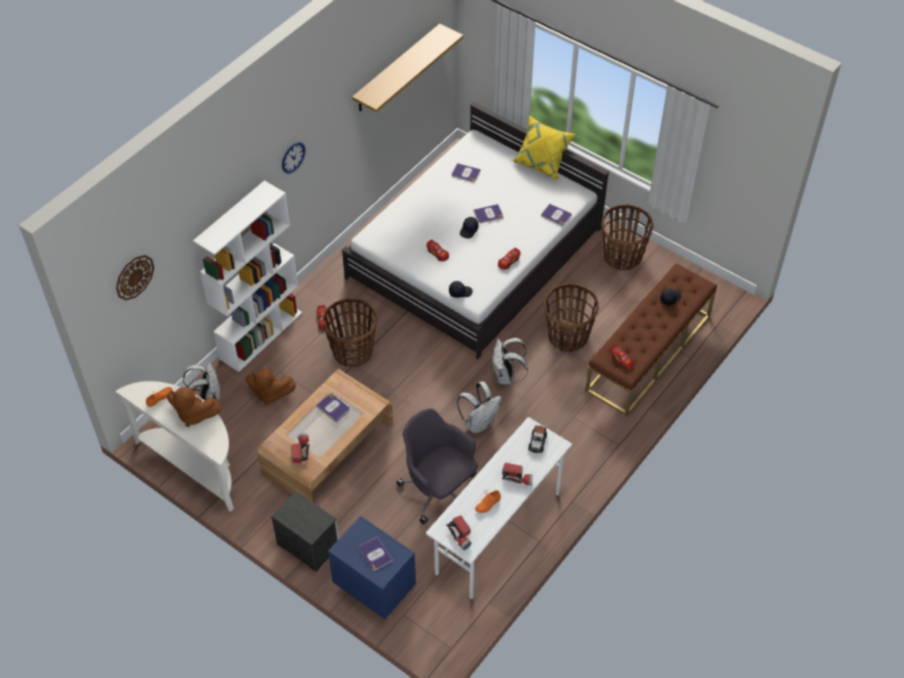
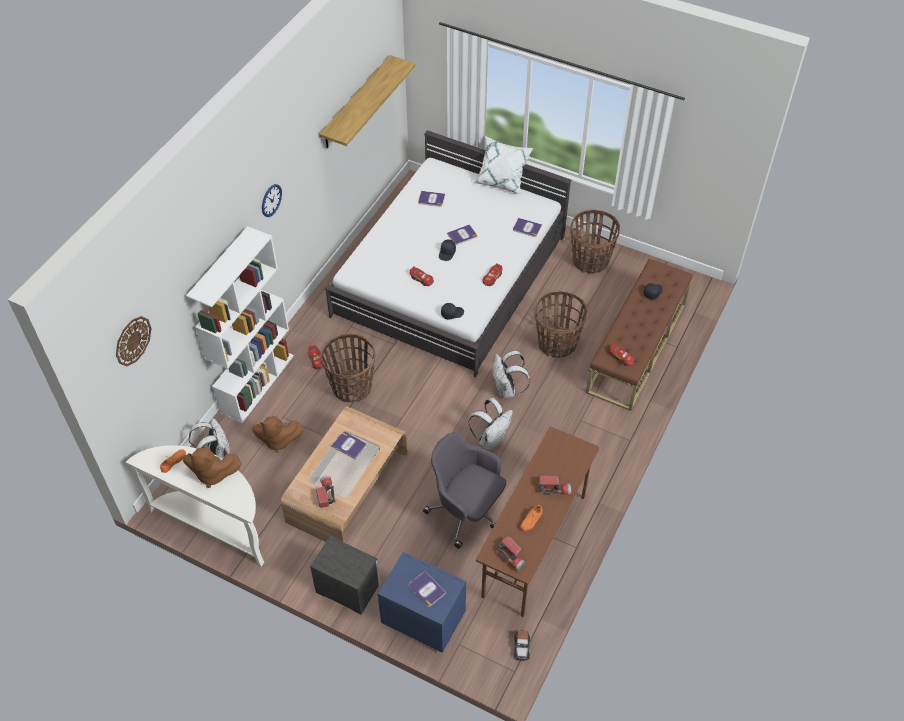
camera: 10 degrees left, 0 degrees up
white desk [426,417,572,599] -> brown desk [476,427,599,617]
yellow pillow [512,115,576,180] -> white pillow [473,136,533,194]
toy car [528,425,547,453] -> toy car moved to [514,630,530,661]

